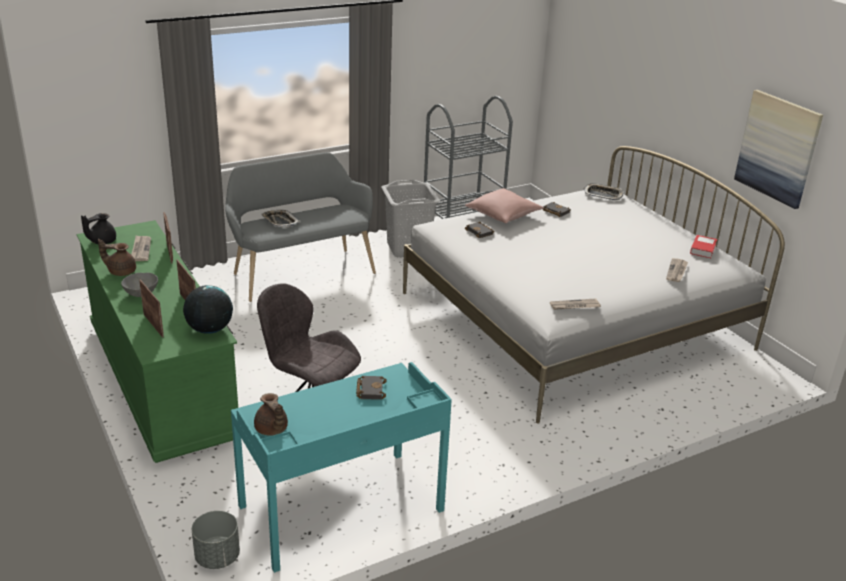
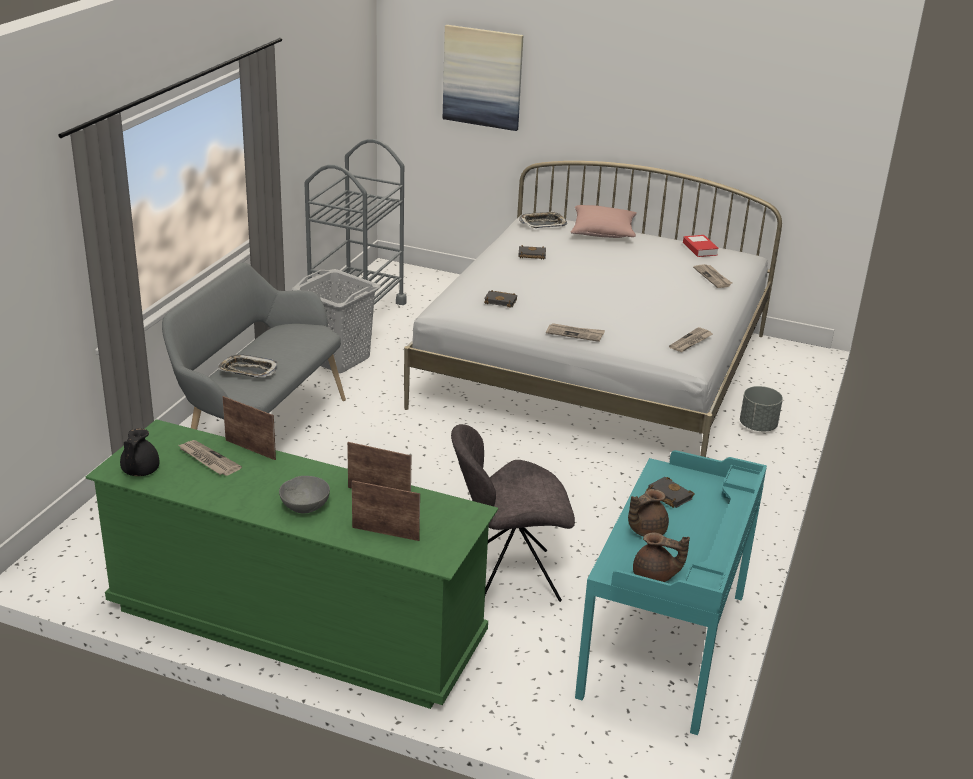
camera: 40 degrees left, 0 degrees up
brown teapot [98,239,136,276] -> brown teapot moved to [628,489,669,537]
globe [183,285,233,334] -> none
grey planter [192,511,240,569] -> grey planter moved to [740,386,783,431]
pink pillow [465,188,544,223] -> pink pillow moved to [571,205,637,238]
picture [734,90,823,209] -> picture moved to [443,25,523,131]
none -> newspaper [546,323,605,342]

